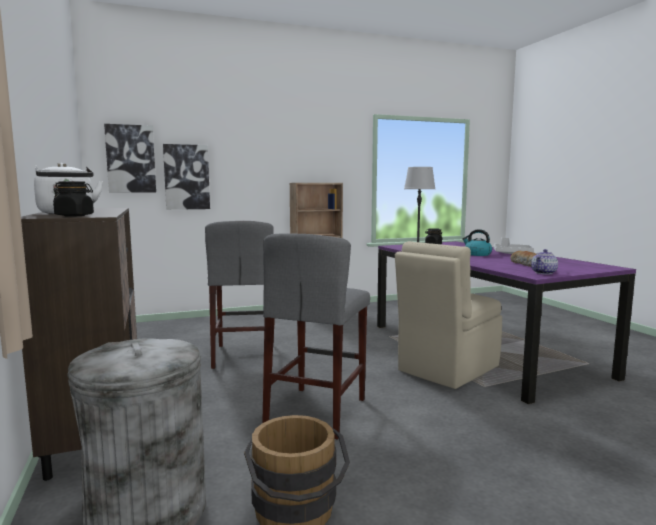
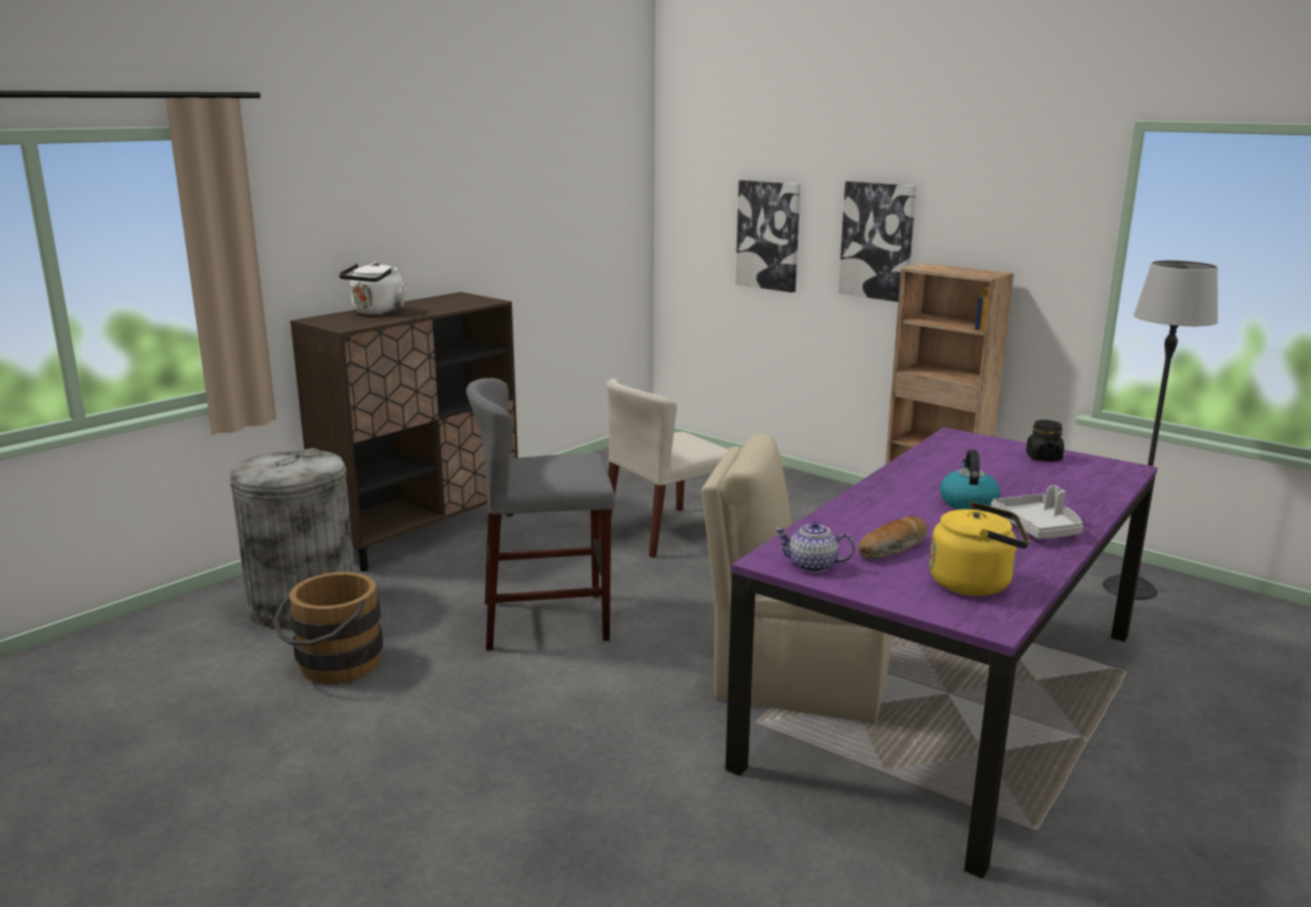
camera: 60 degrees right, 10 degrees up
black jar [53,181,94,217] -> none
picture [104,124,156,193] -> picture moved to [838,181,916,302]
grey stool [205,221,274,369] -> beige chair [606,378,728,558]
none -> yellow kettle [929,502,1029,596]

